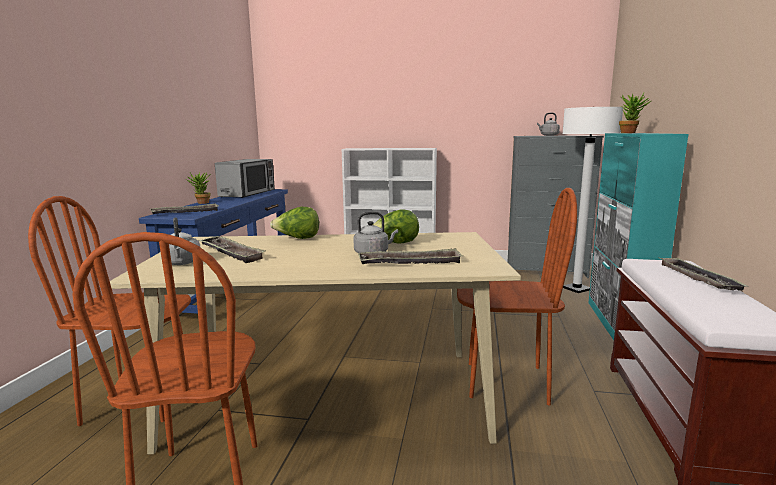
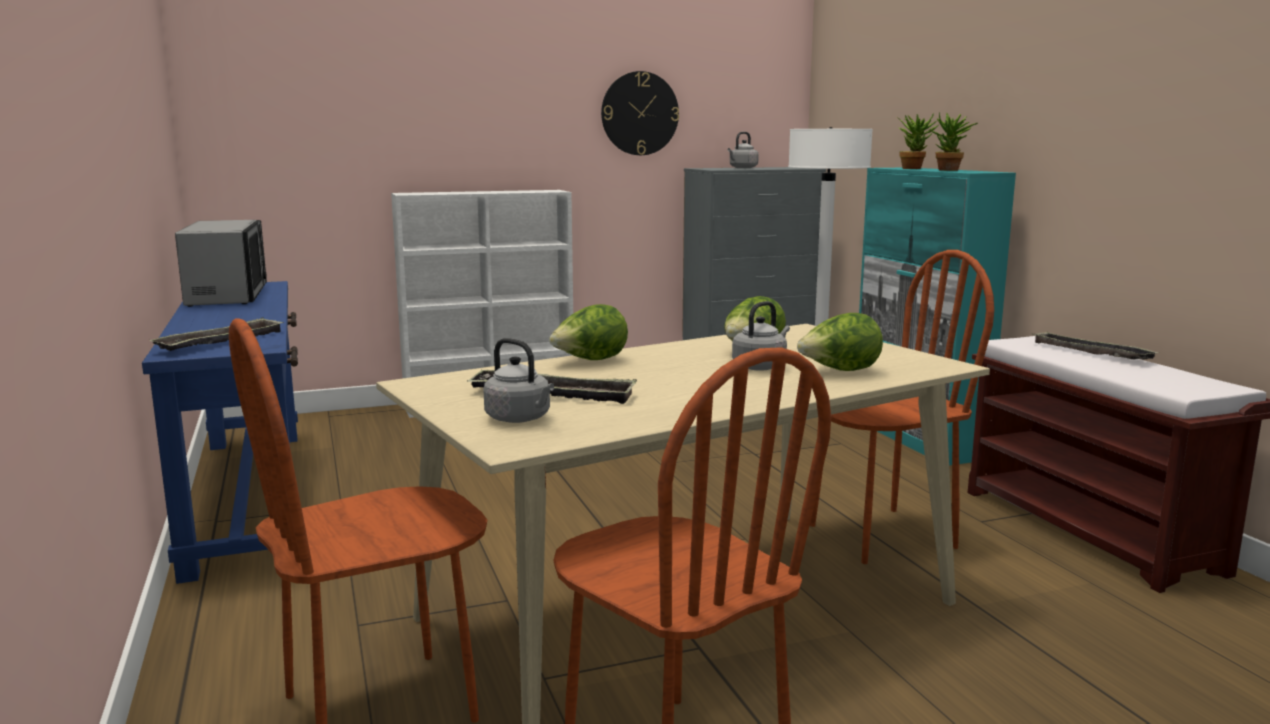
camera: 30 degrees left, 0 degrees up
potted plant [186,172,211,204] -> potted plant moved to [931,112,978,171]
tray [358,248,463,264] -> lettuce [797,313,883,371]
none -> wall clock [601,71,679,155]

